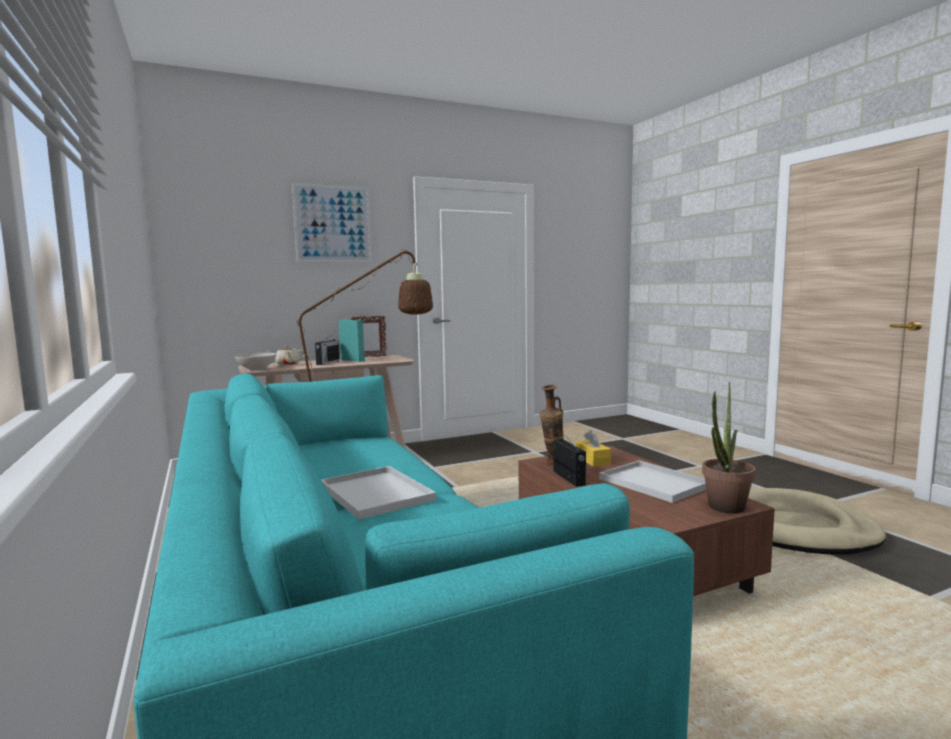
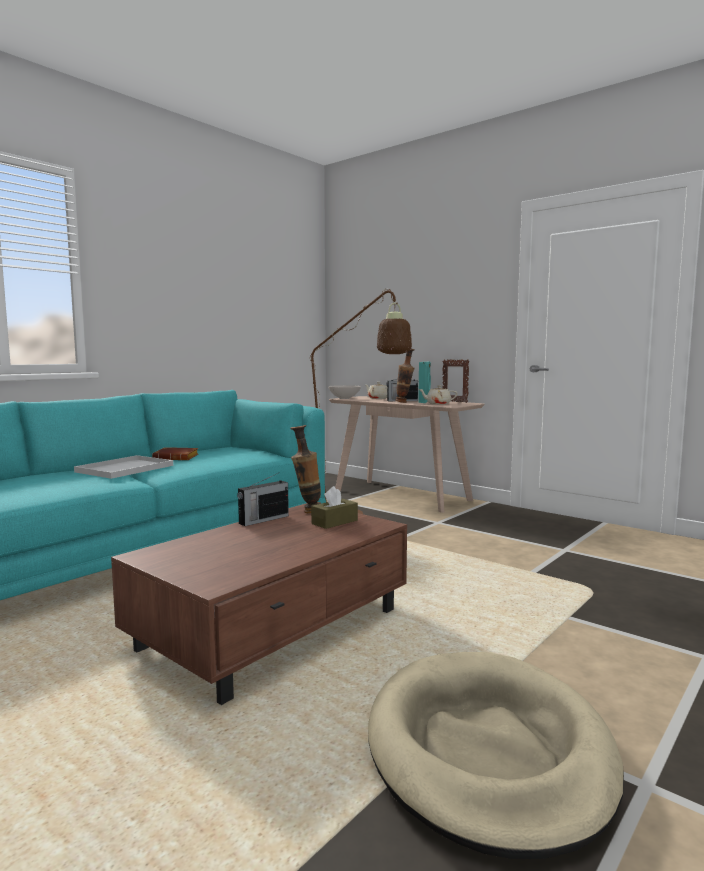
camera: 65 degrees right, 0 degrees up
picture [292,183,372,262] -> none
yellow tissue box [576,430,611,467] -> brown tissue box [311,486,358,529]
white tray [599,460,706,503] -> none
potted plant [702,382,756,514] -> none
none -> brown book [152,447,198,461]
none -> vase [395,349,415,403]
none -> beige teapot [419,385,458,405]

